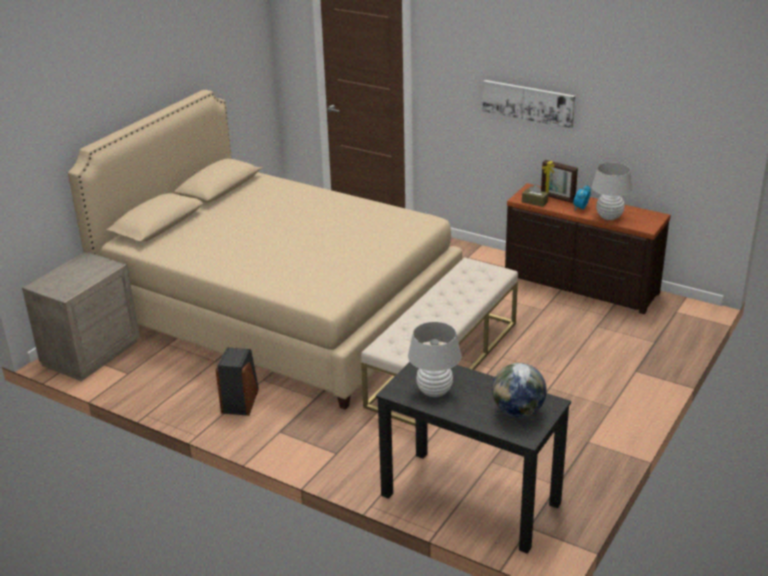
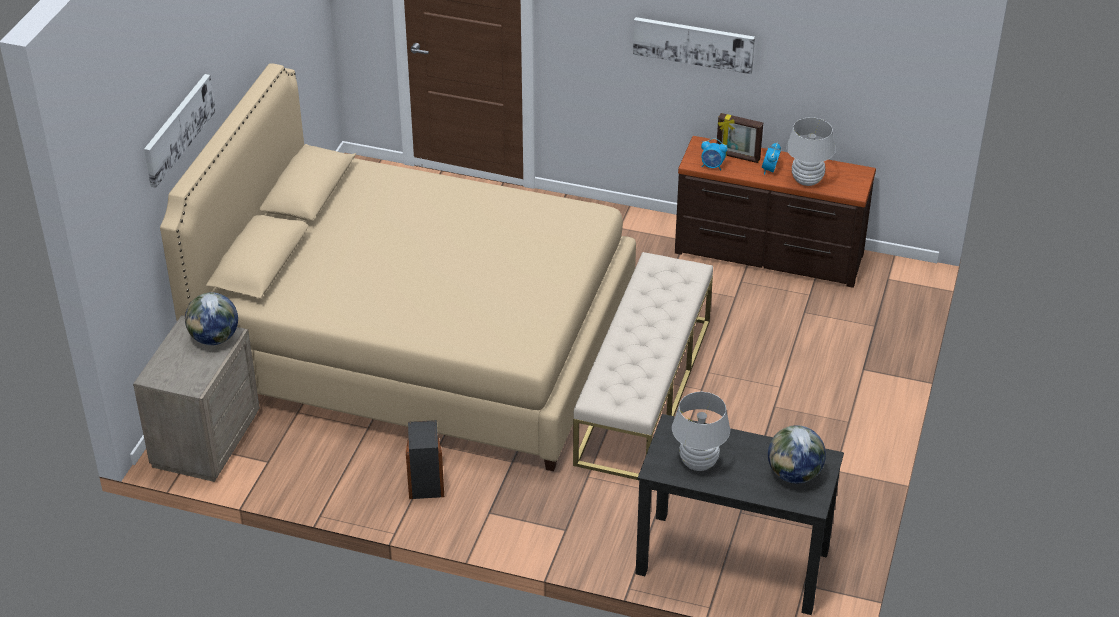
camera: 15 degrees left, 10 degrees up
brown tissue box [522,184,549,207] -> alarm clock [701,138,727,170]
none -> picture [144,74,216,188]
none -> globe [185,292,238,345]

